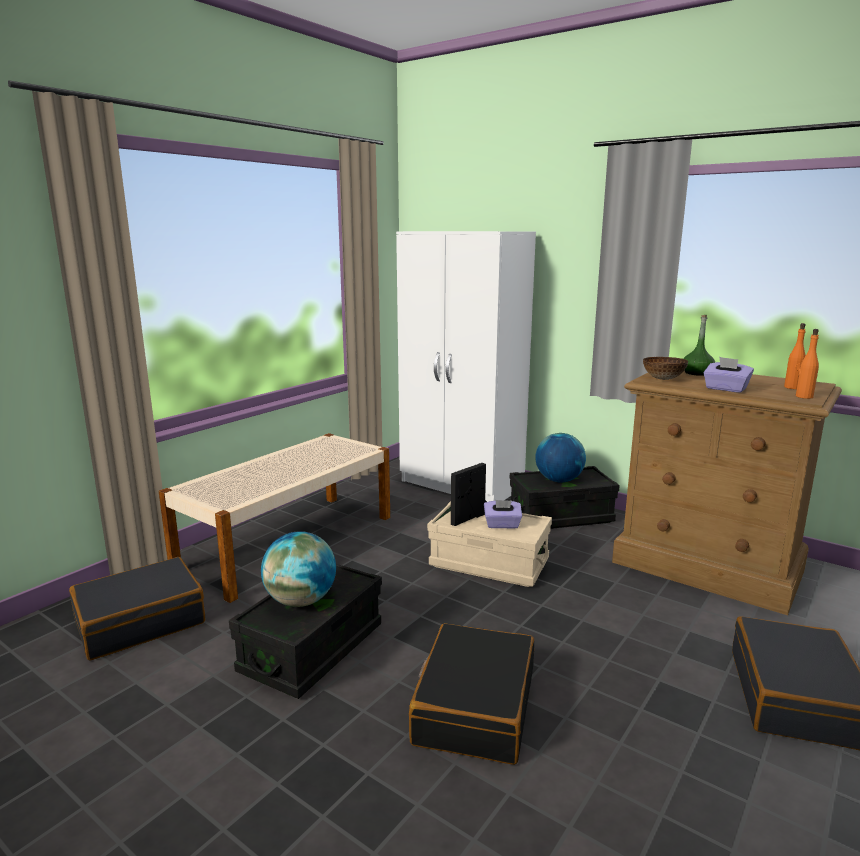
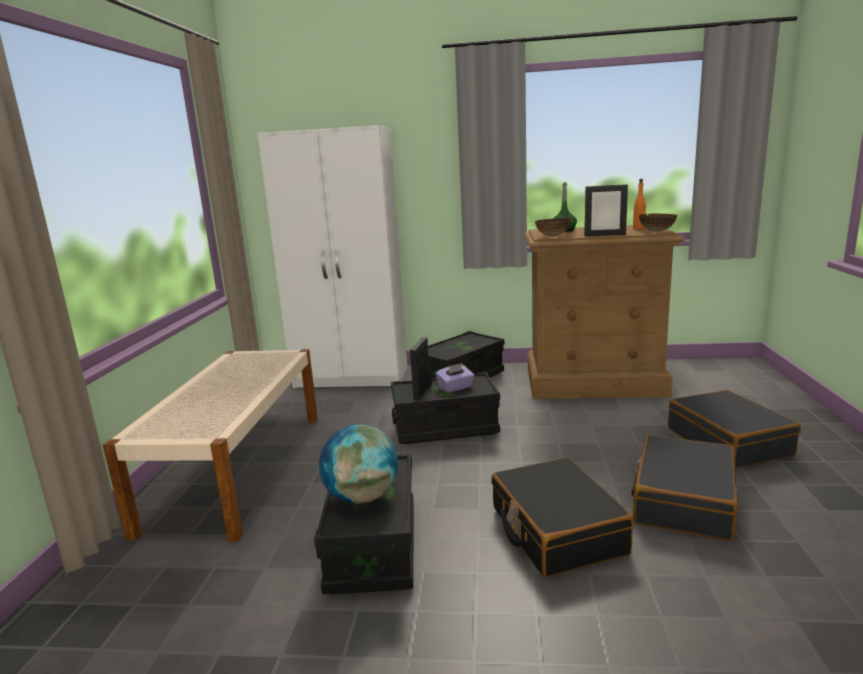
camera: 30 degrees left, 0 degrees up
black suitcase [69,557,205,660] -> black suitcase moved to [631,435,739,541]
beige storage box [427,501,552,587] -> black storage box [391,372,500,444]
globe [535,433,586,482] -> none
purple tissue box [704,357,754,393] -> picture frame [584,184,628,236]
orange bottle [796,329,819,399] -> bowl [639,214,677,232]

